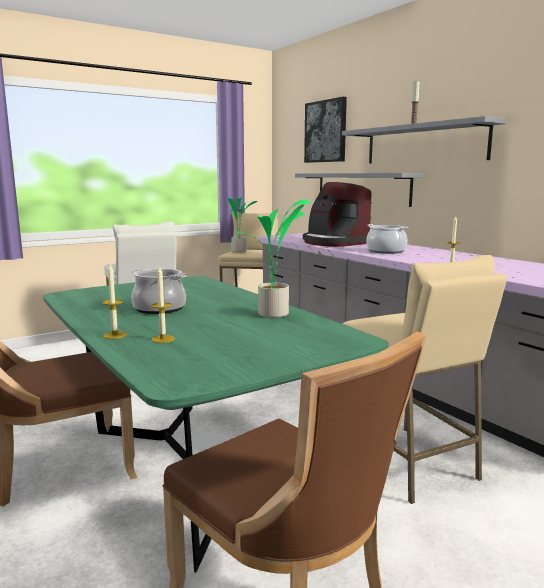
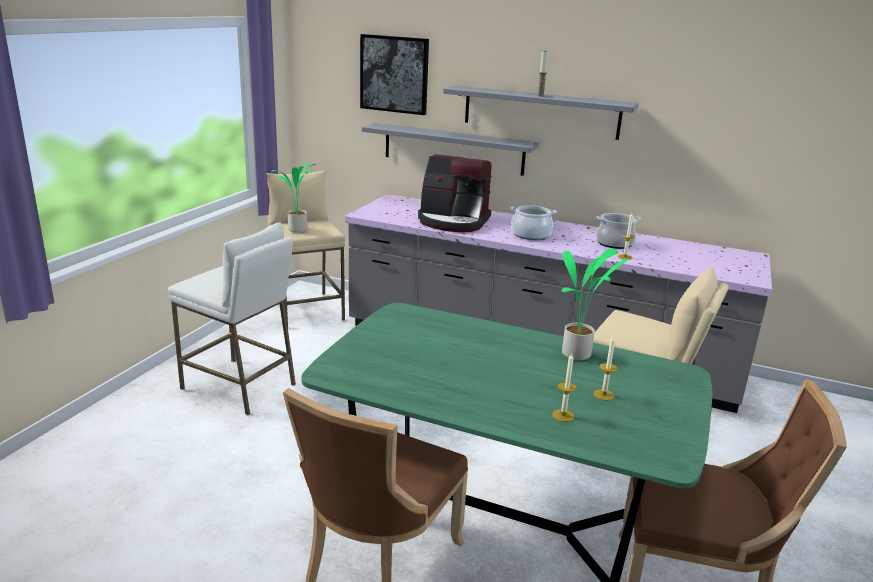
camera: 35 degrees left, 10 degrees up
candle [103,265,127,339] -> candle moved to [594,335,618,401]
cooking pot [130,269,186,314] -> cooking pot moved to [596,213,641,249]

